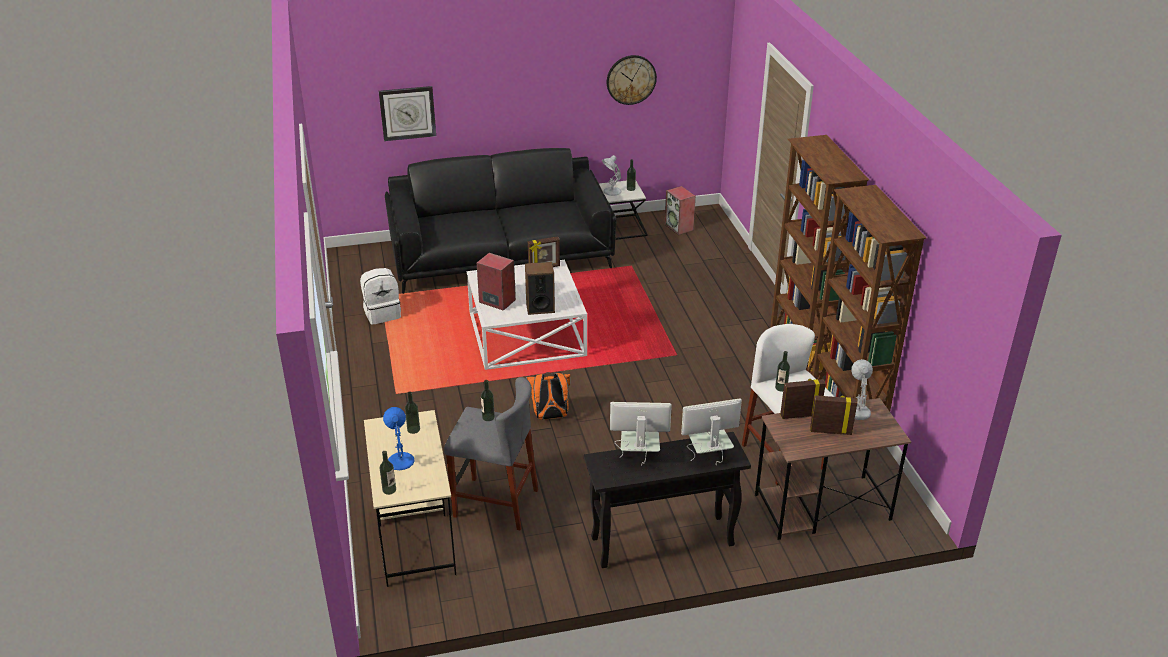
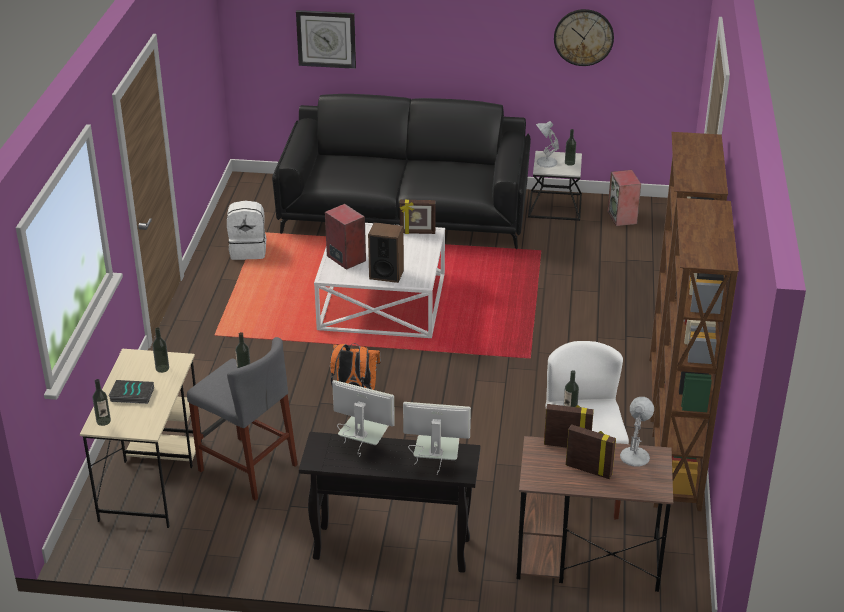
camera: 20 degrees right, 0 degrees up
blue table lamp [383,407,415,470] -> book [109,380,154,404]

